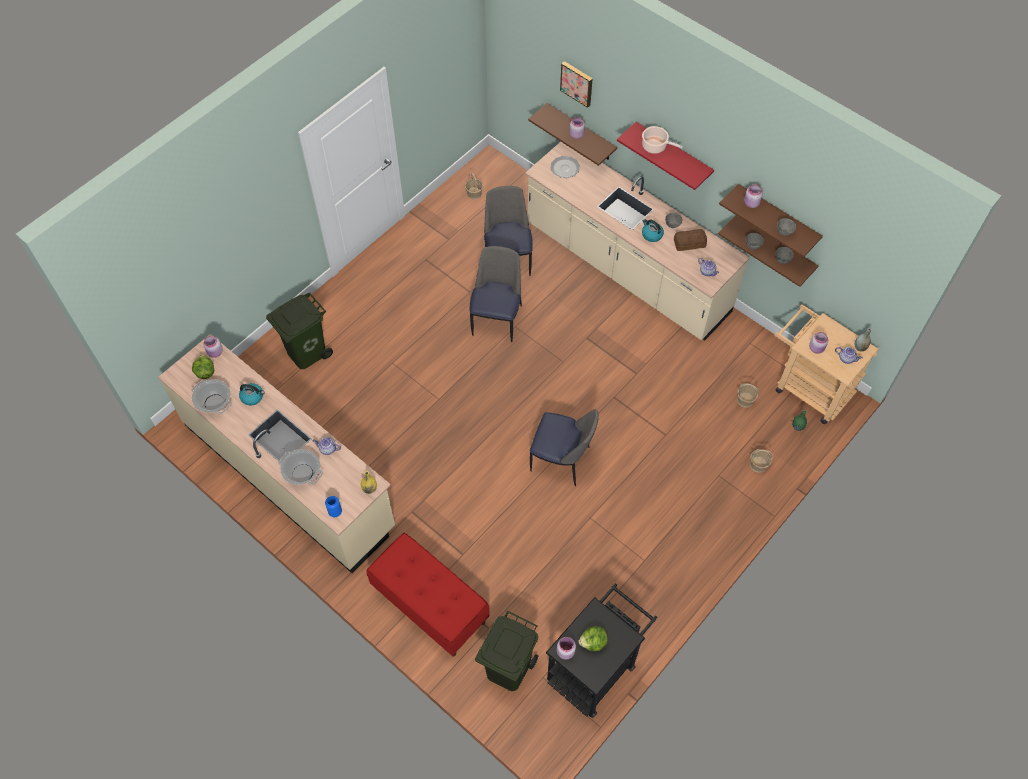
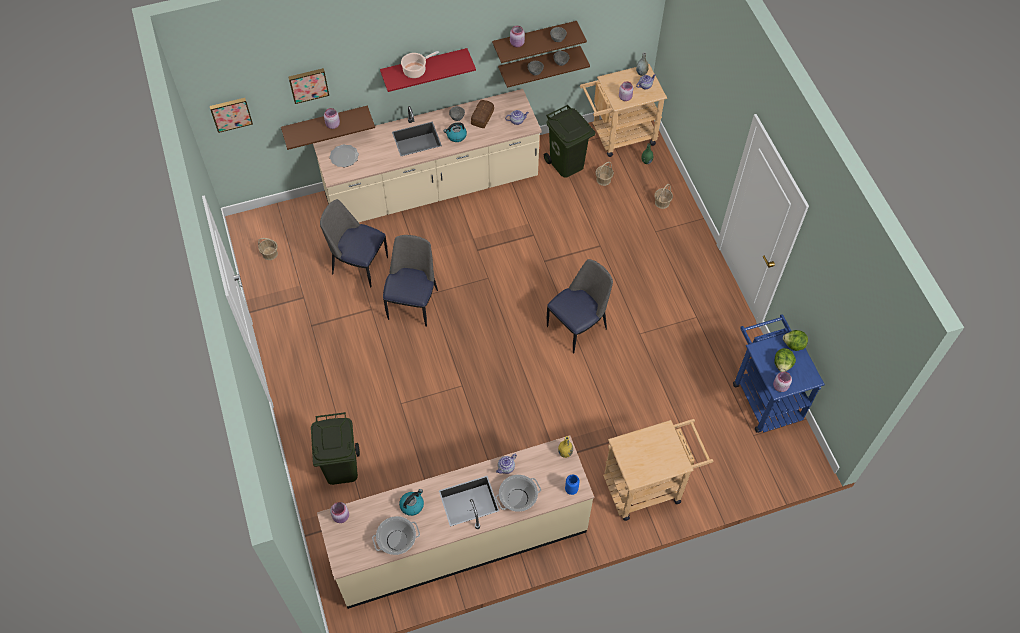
camera: 60 degrees left, 0 degrees up
lettuce [192,355,214,379] -> lettuce moved to [783,330,808,351]
red bench [367,533,490,657] -> beige cart [603,419,713,521]
chair [469,246,522,342] -> chair turned 60 degrees clockwise [383,235,438,327]
green trash can [475,611,538,691] -> green trash can moved to [544,105,595,178]
black cart [546,583,657,718] -> blue cart [733,314,825,433]
none -> picture [210,98,253,133]

